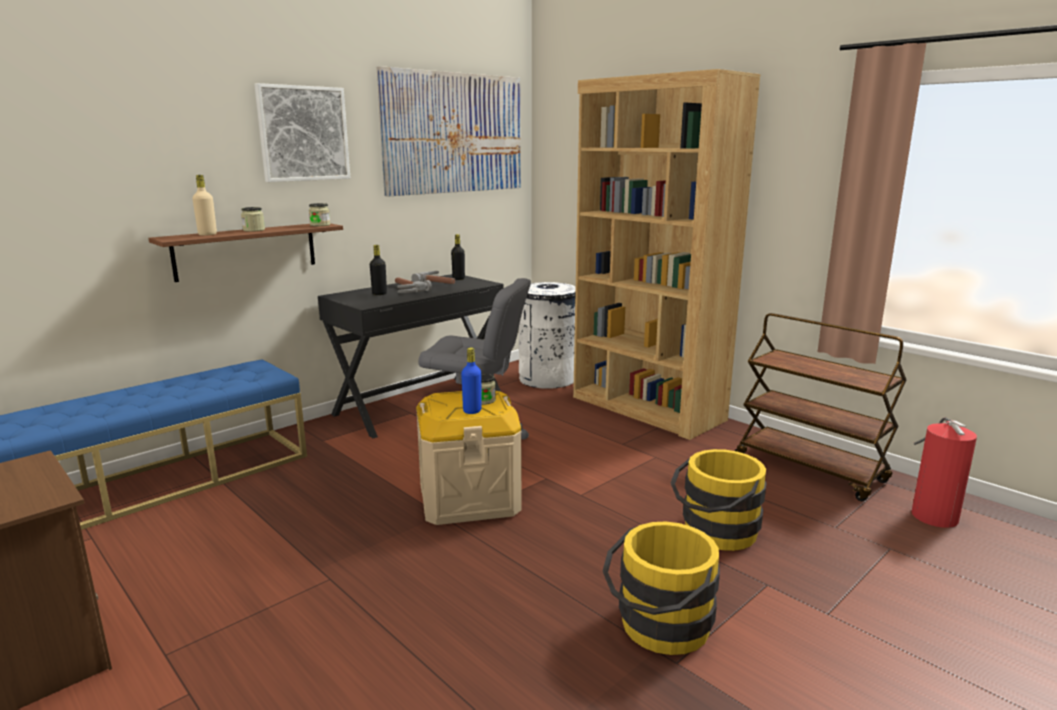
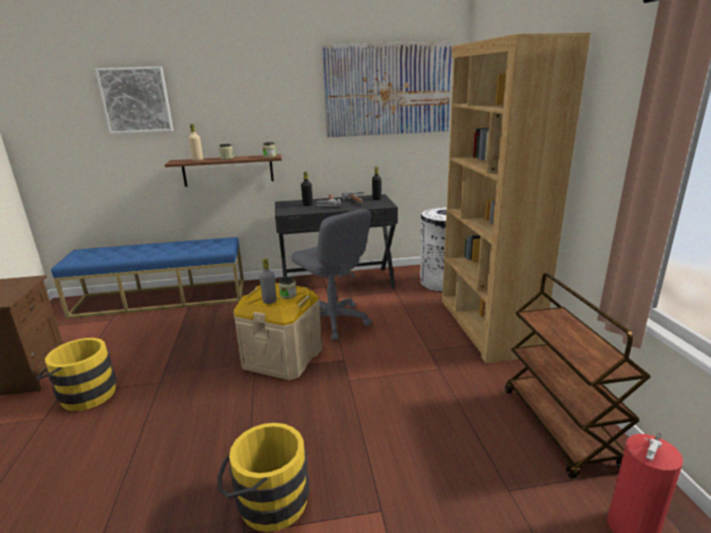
camera: 35 degrees right, 5 degrees up
picture [254,83,350,182] -> picture moved to [95,66,173,134]
blue bottle [461,347,482,414] -> grey bottle [259,258,277,304]
yellow bucket [671,449,766,551] -> yellow bucket moved to [36,338,116,411]

